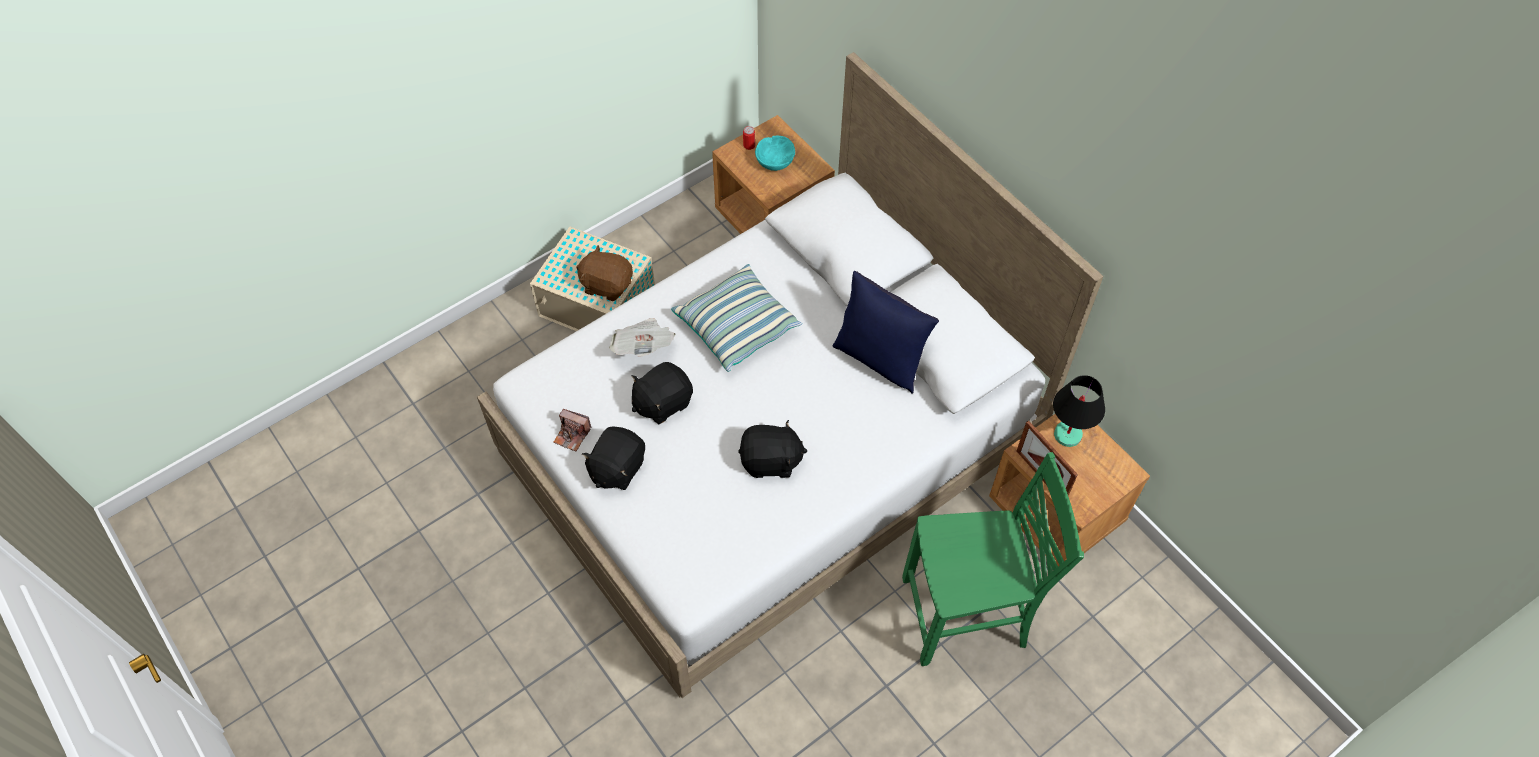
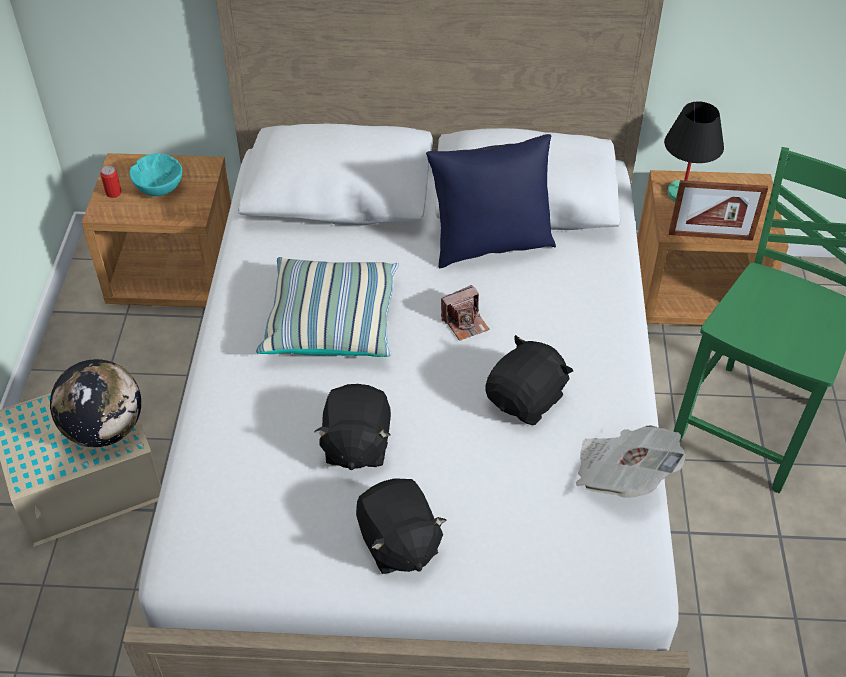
camera: 50 degrees left, 10 degrees down
camera [553,409,591,452] -> camera moved to [441,285,489,341]
brown plush toy [576,245,633,301] -> globe [50,359,141,447]
newspaper [609,318,676,357] -> newspaper moved to [576,425,686,498]

